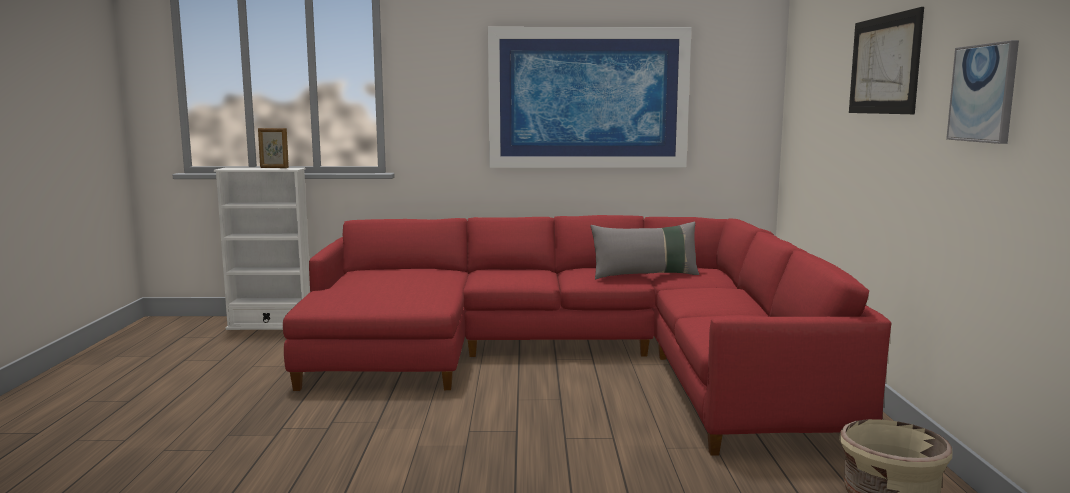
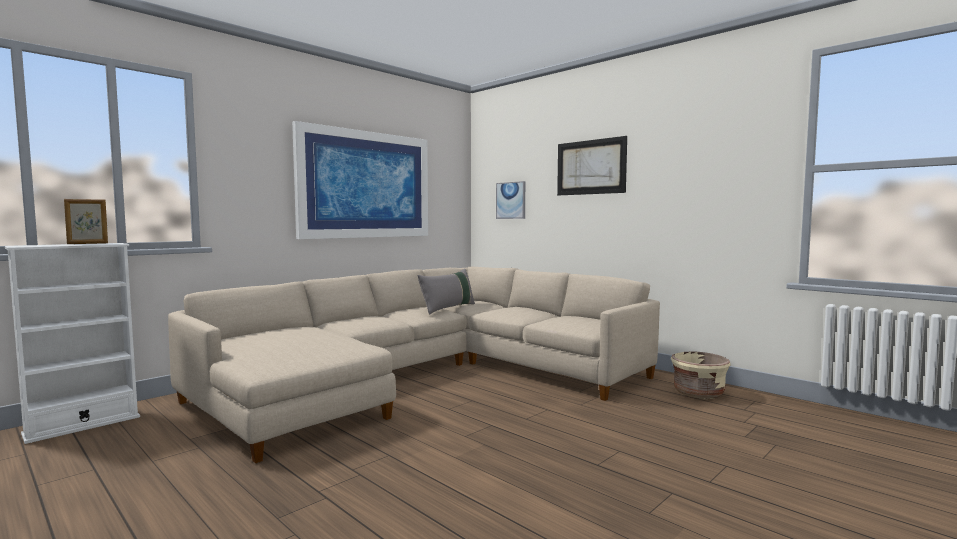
camera: 45 degrees left, 5 degrees down
red sofa [283,215,891,456] -> beige sofa [168,267,660,463]
picture [946,40,1019,144] -> picture moved to [496,181,525,219]

